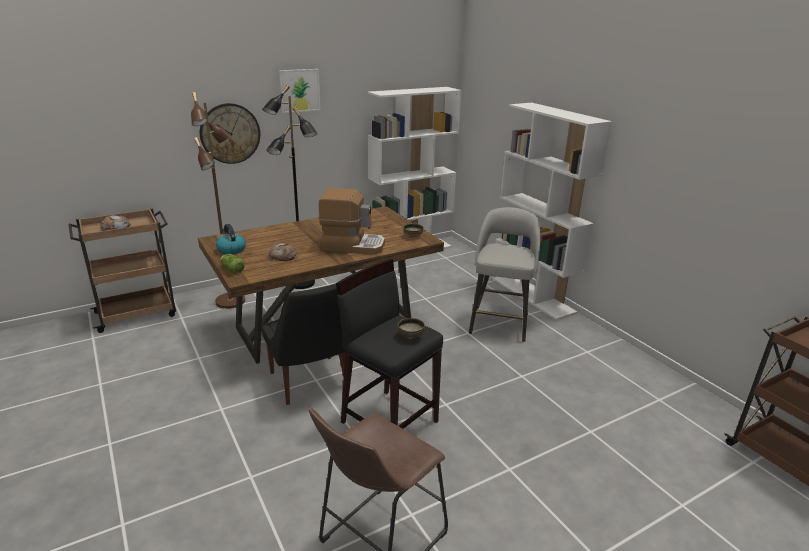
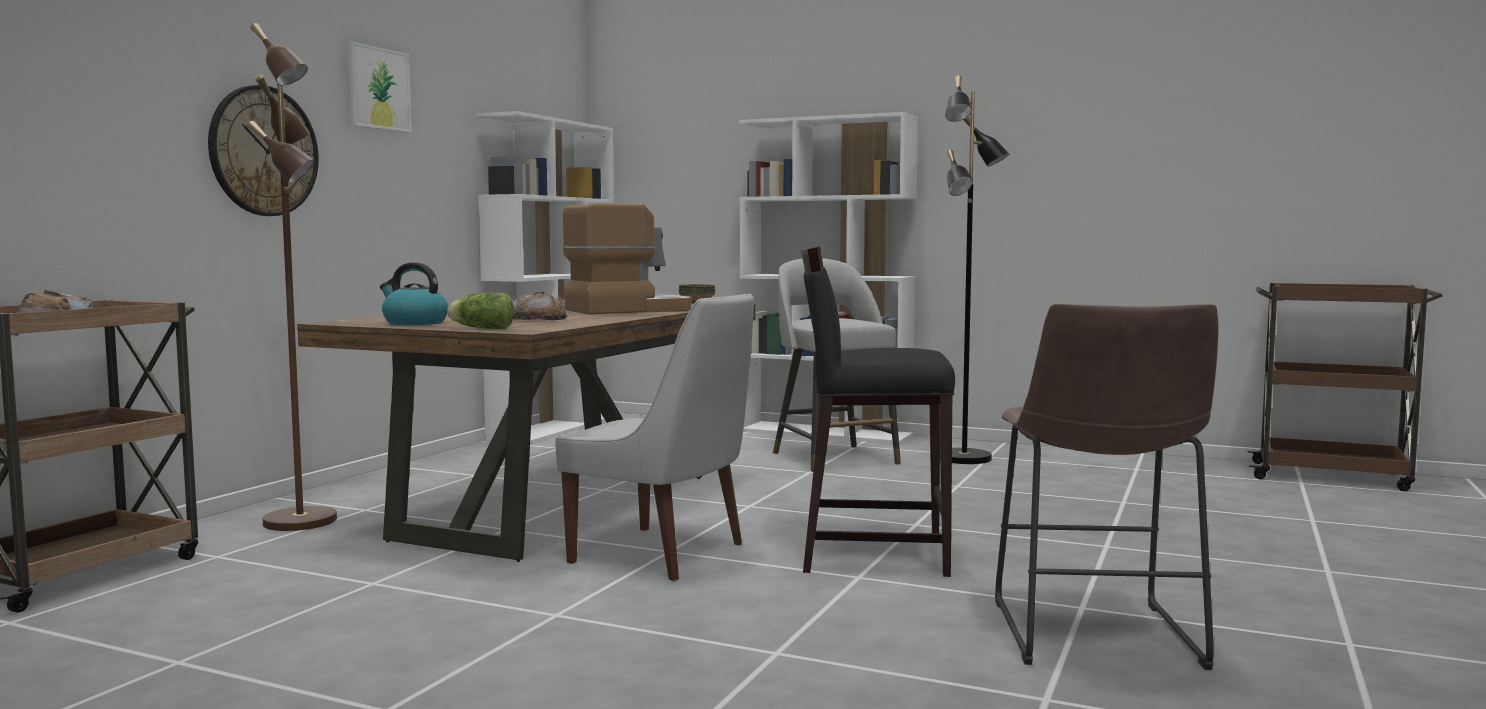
camera: 35 degrees left, 20 degrees down
black chair [260,284,345,405] -> white chair [555,293,754,581]
black floor lamp [262,85,318,289] -> black floor lamp moved to [945,75,1009,464]
bowl [398,318,425,338] -> none

